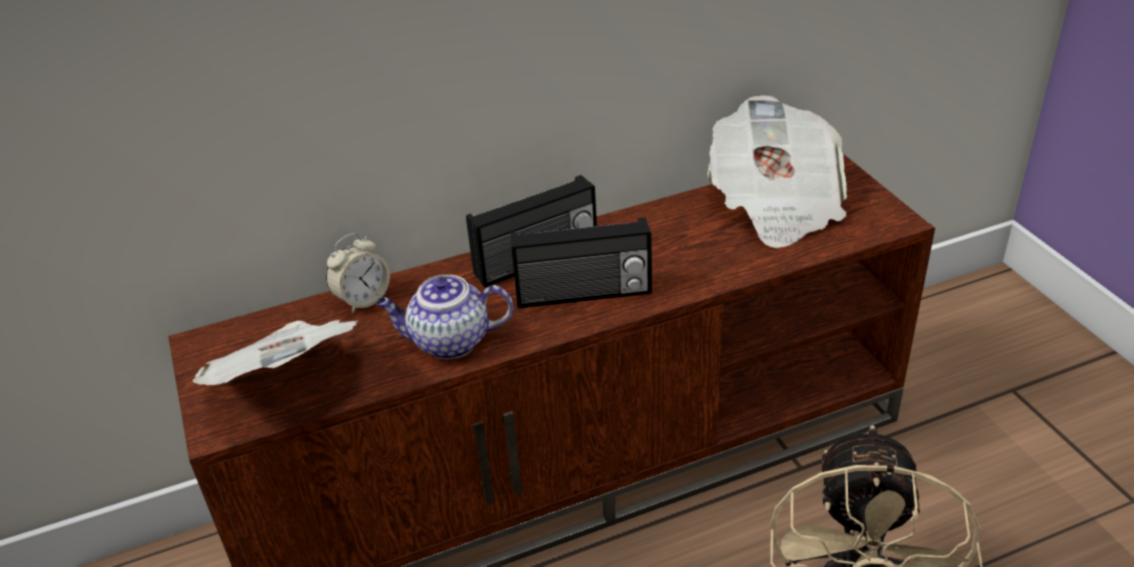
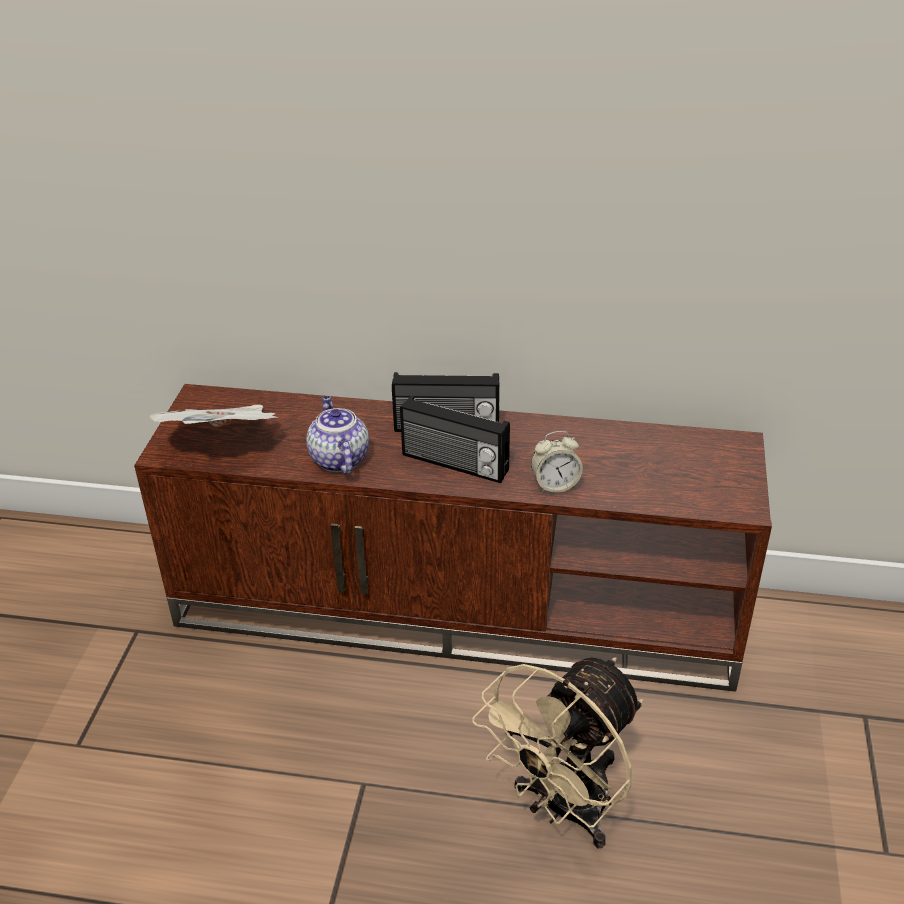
camera: 30 degrees right, 0 degrees up
alarm clock [326,233,390,314] -> alarm clock moved to [531,431,583,493]
teapot [376,275,513,359] -> teapot turned 45 degrees clockwise [306,396,369,474]
newspaper [707,95,847,249] -> none

